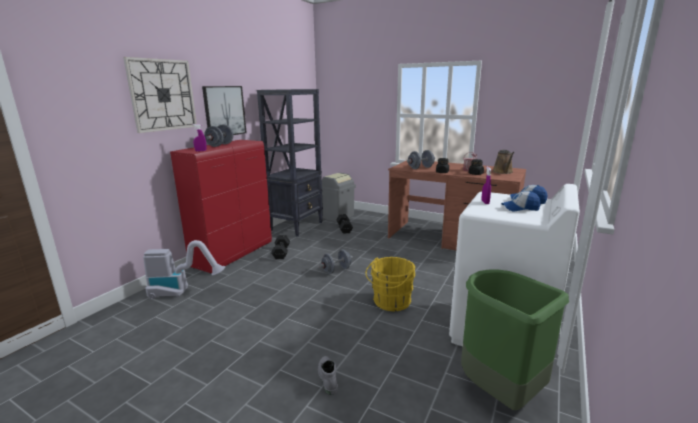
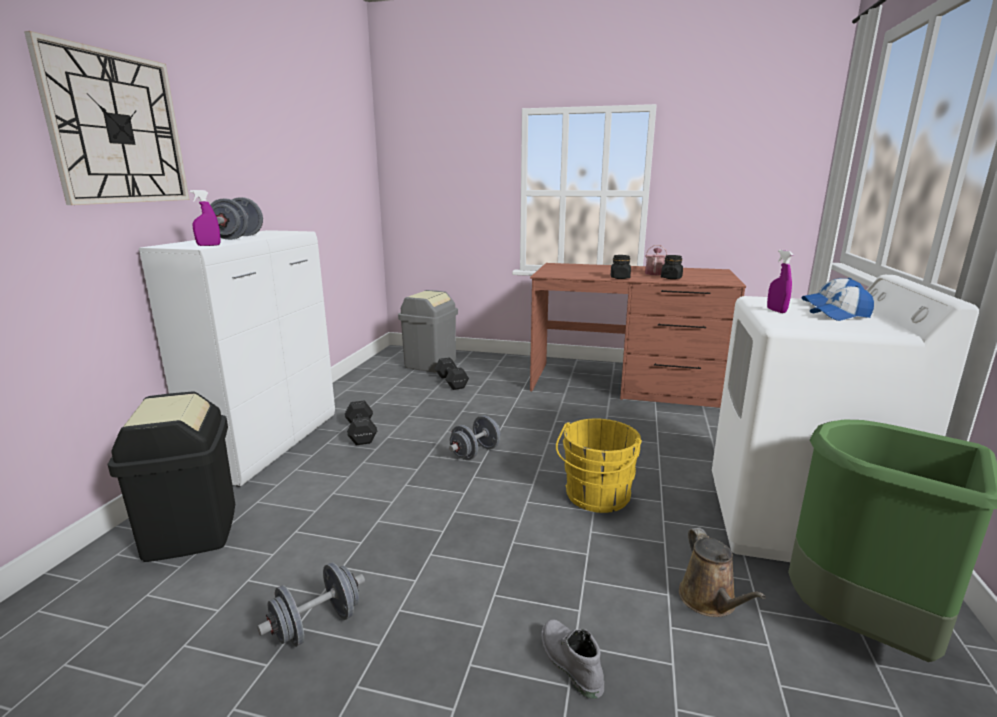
camera: 15 degrees left, 0 degrees up
vacuum cleaner [143,240,225,299] -> black trash can [108,392,235,562]
red cabinet [170,140,272,274] -> white cabinet [139,230,335,487]
picture [202,86,247,135] -> none
black bookcase [257,89,323,237] -> none
grey dumbbell [407,150,435,169] -> grey dumbbell moved to [257,562,365,647]
brown watering can [493,150,514,174] -> brown watering can moved to [679,528,766,617]

